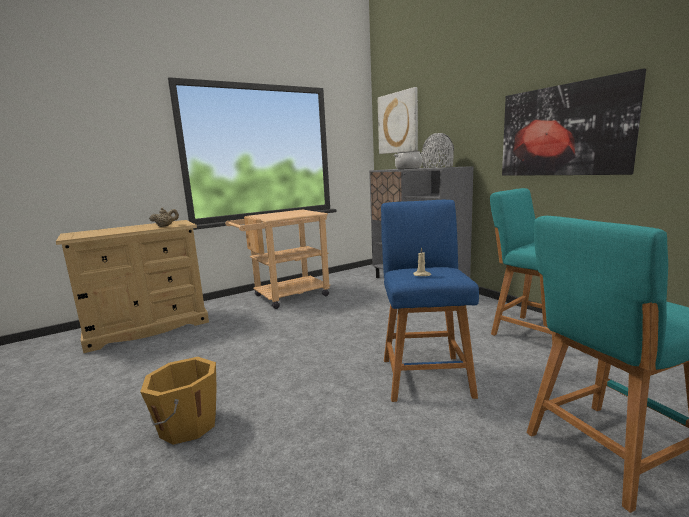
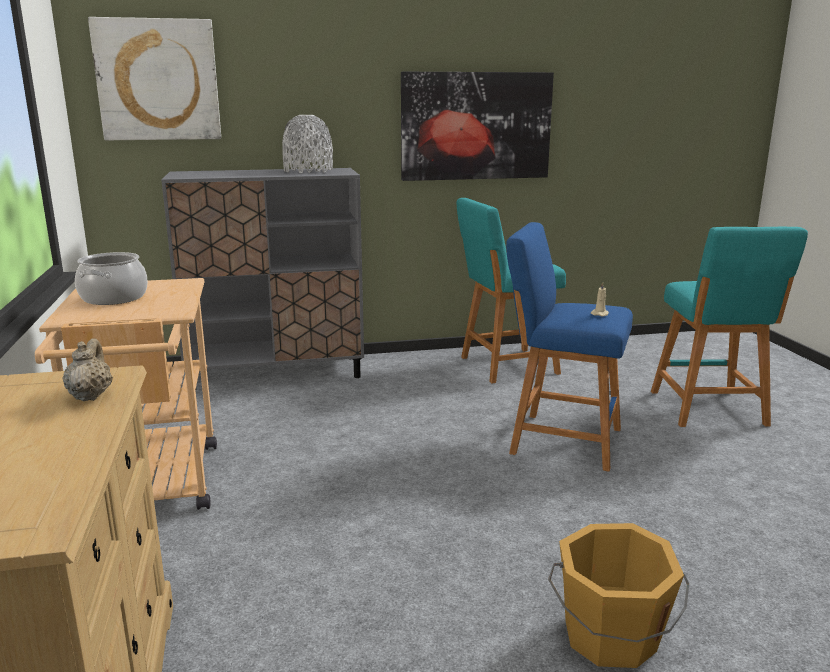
camera: 70 degrees left, 5 degrees up
cooking pot [394,151,422,169] -> cooking pot moved to [75,252,148,305]

